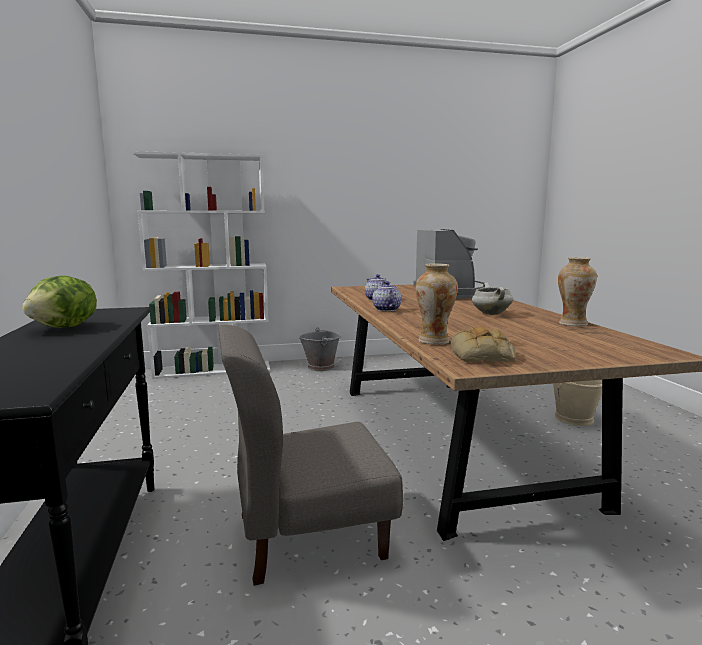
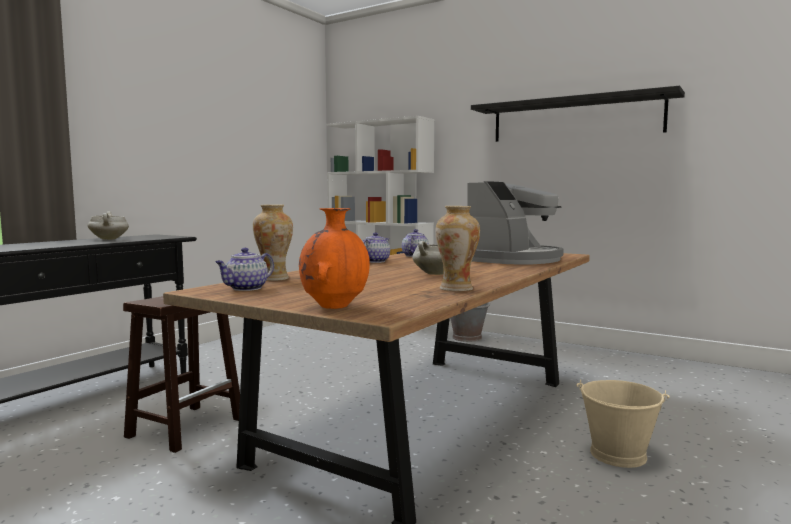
camera: 45 degrees right, 5 degrees down
lettuce [22,276,97,328] -> white cooking pot [87,211,129,240]
grey chair [218,325,403,586] -> brown stool [123,296,240,453]
bread [451,326,516,362] -> teapot [215,248,274,291]
none -> orange vase [299,208,370,309]
none -> black shelf [471,86,685,142]

